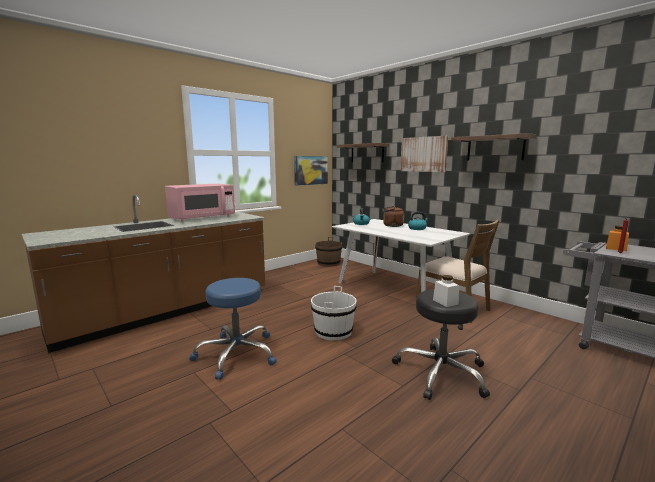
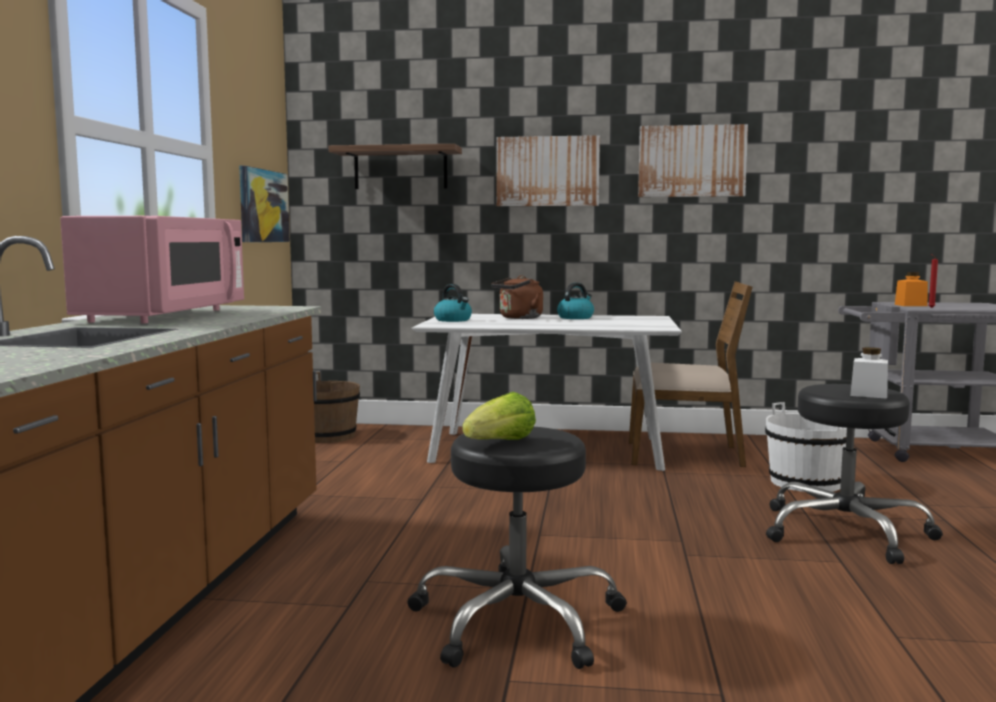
camera: 40 degrees left, 5 degrees down
blue stool [189,278,277,380] -> black stool [407,427,627,669]
white bucket [311,286,357,340] -> white bucket moved to [765,402,847,492]
shelf [451,133,537,160] -> picture [638,124,748,197]
none -> lettuce [462,392,536,440]

